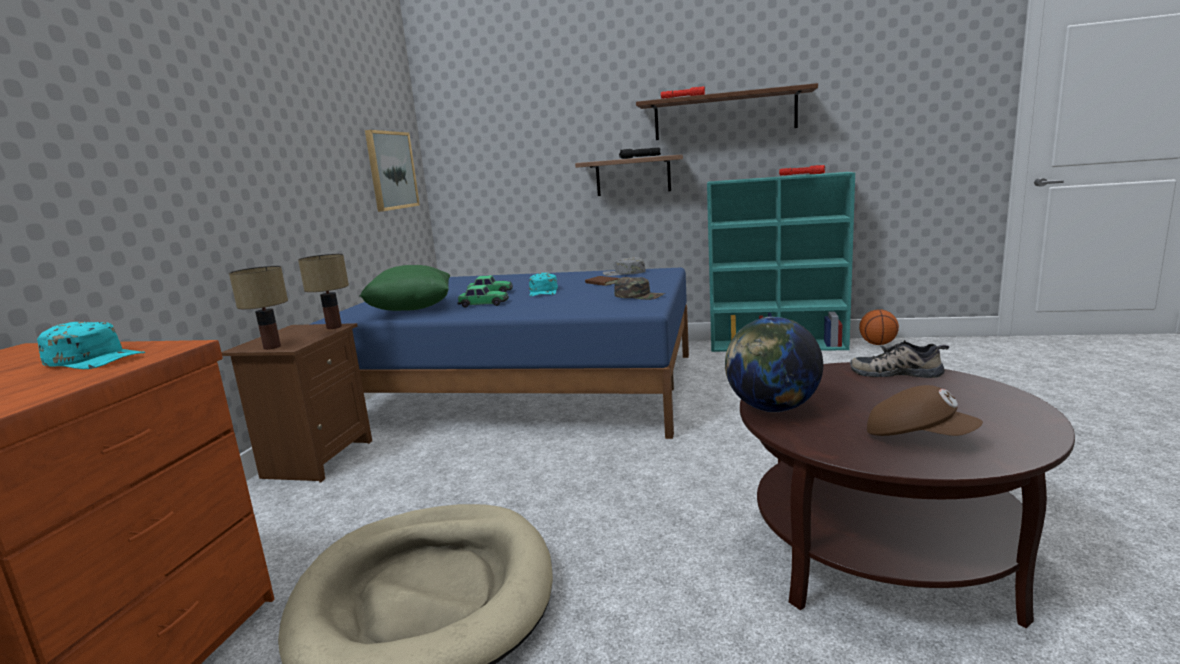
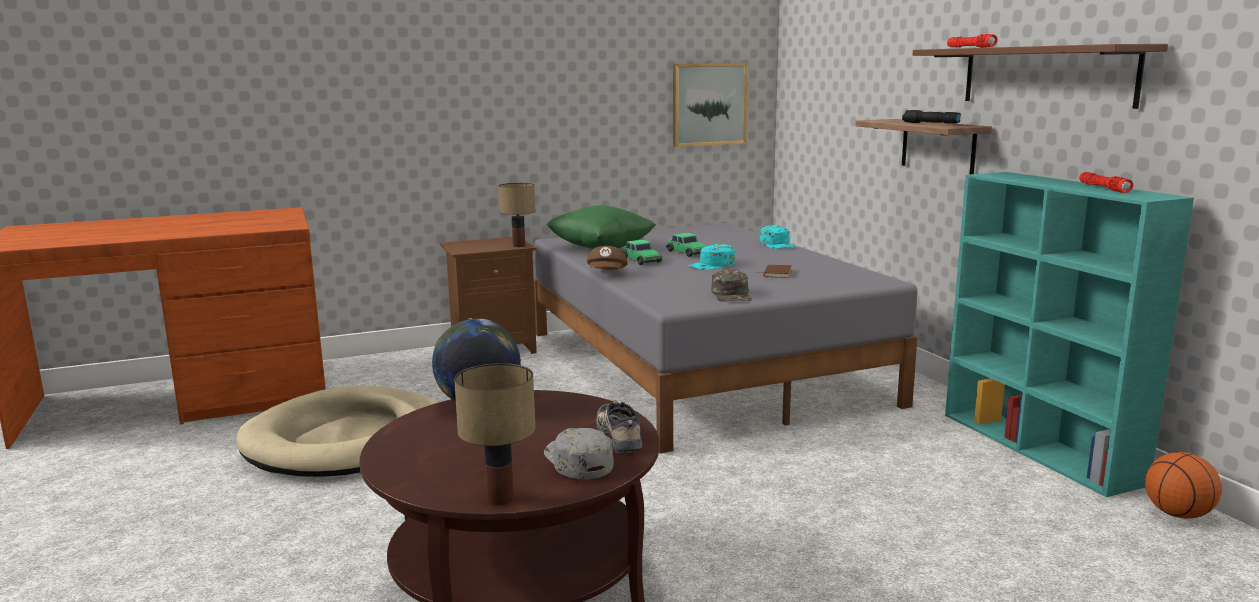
camera: 55 degrees right, 0 degrees up
turquoise cap [37,322,145,369] -> turquoise cap moved to [760,225,796,249]
table lamp [229,266,288,350] -> table lamp moved to [454,363,536,505]
blue bed [311,268,689,439] -> grey bed [534,223,918,454]
grey cap [603,257,646,276] -> grey cap moved to [544,428,614,479]
brown cap [867,385,983,436] -> brown cap moved to [587,246,628,269]

